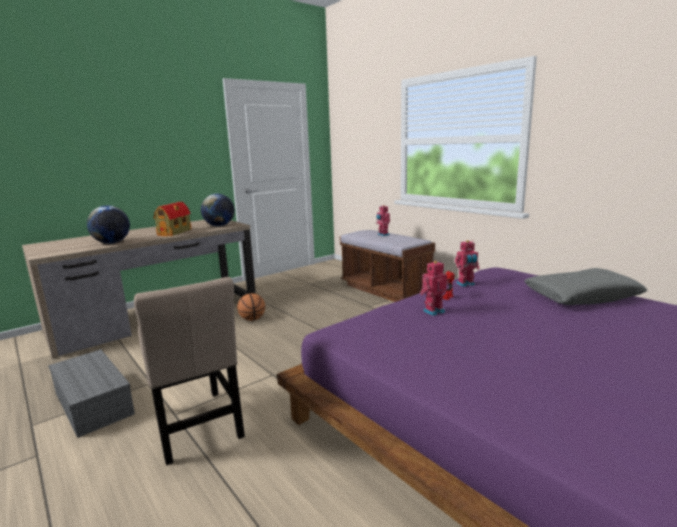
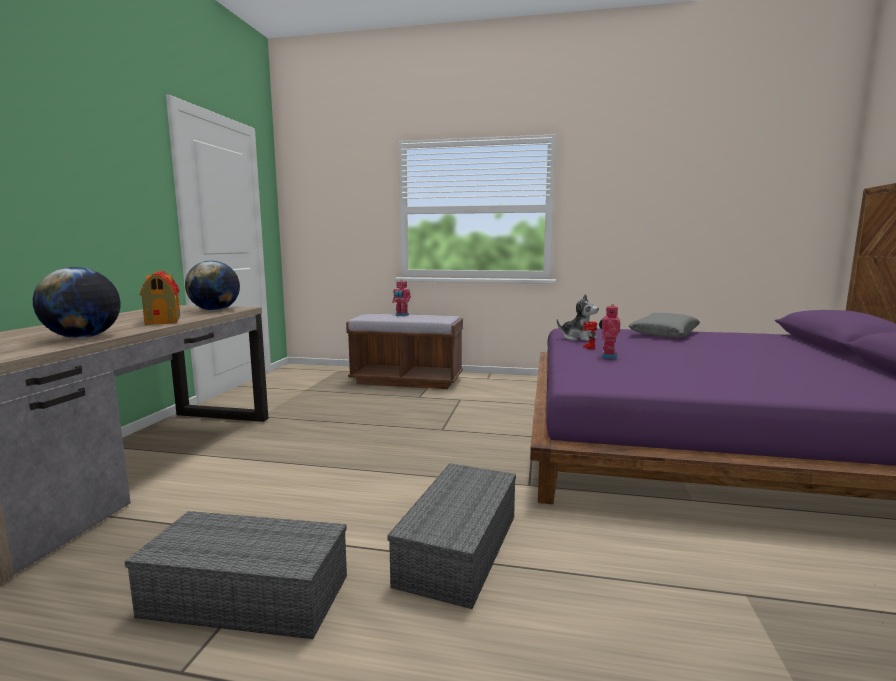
camera: 40 degrees left, 5 degrees down
beige chair [134,277,245,465] -> grey storage box [387,463,516,609]
basketball [237,293,265,321] -> none
toy robot [455,240,480,287] -> plush toy [557,294,599,341]

